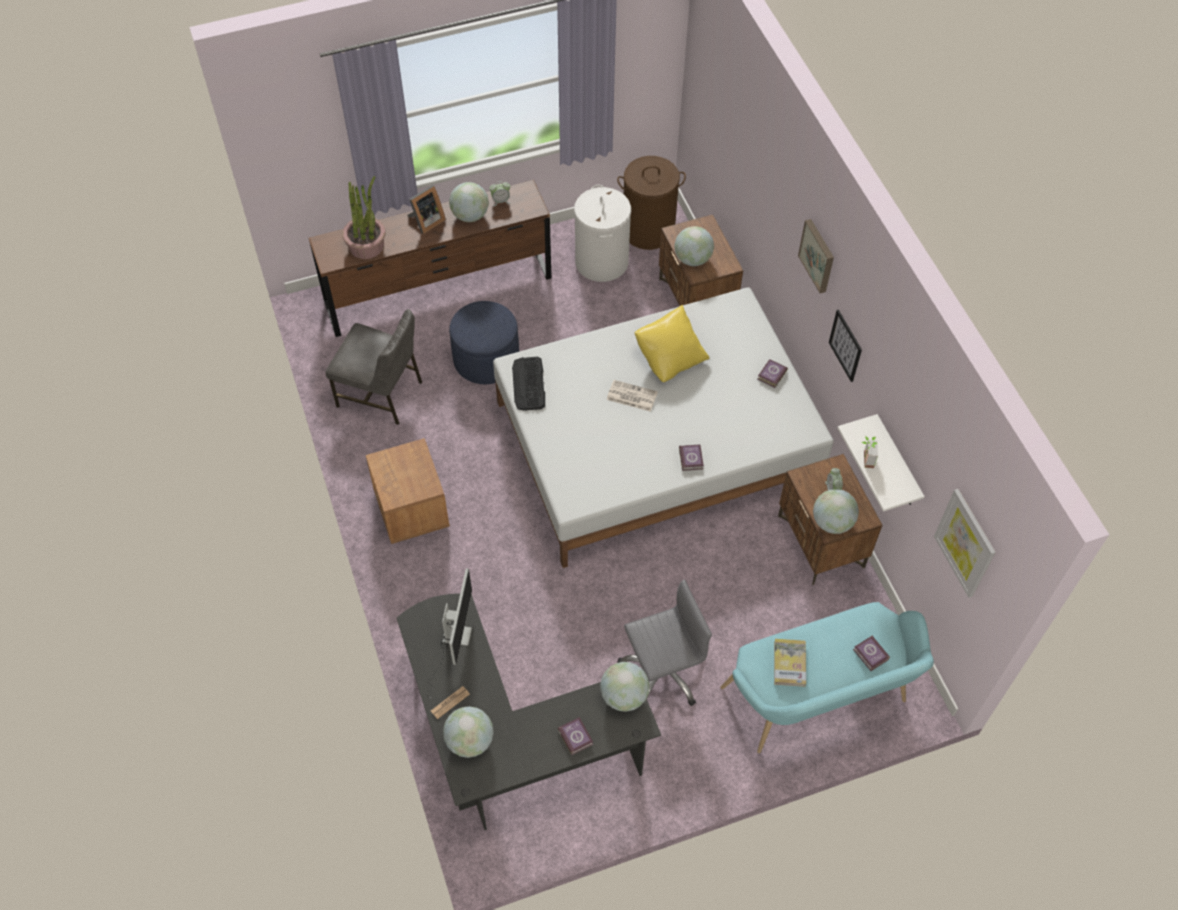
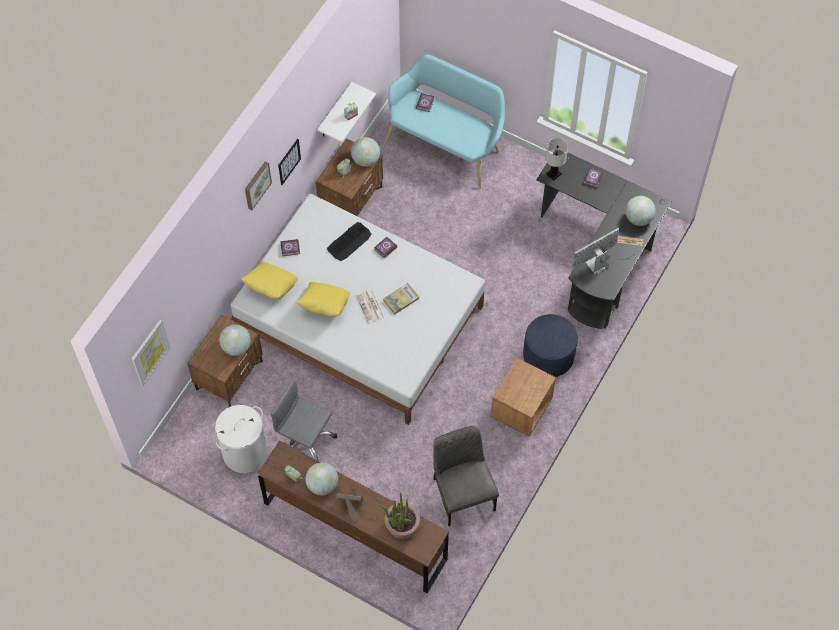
camera: 130 degrees left, 5 degrees up
blue ottoman [449,301,519,384] -> blue ottoman moved to [523,314,578,377]
keyboard [512,357,545,411] -> keyboard moved to [327,222,371,261]
globe [600,662,649,712] -> white table lamp [545,138,568,180]
brown laundry basket [617,156,686,250] -> none
grey office chair [617,580,712,706] -> grey office chair moved to [270,378,337,461]
book [774,639,806,687] -> book moved to [383,283,419,315]
picture [934,489,996,598] -> picture moved to [131,320,170,386]
none -> yellow pillow [241,262,298,299]

